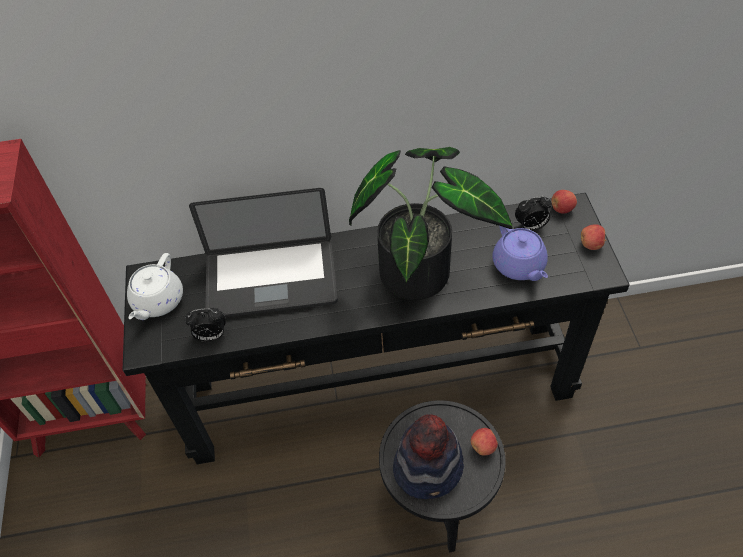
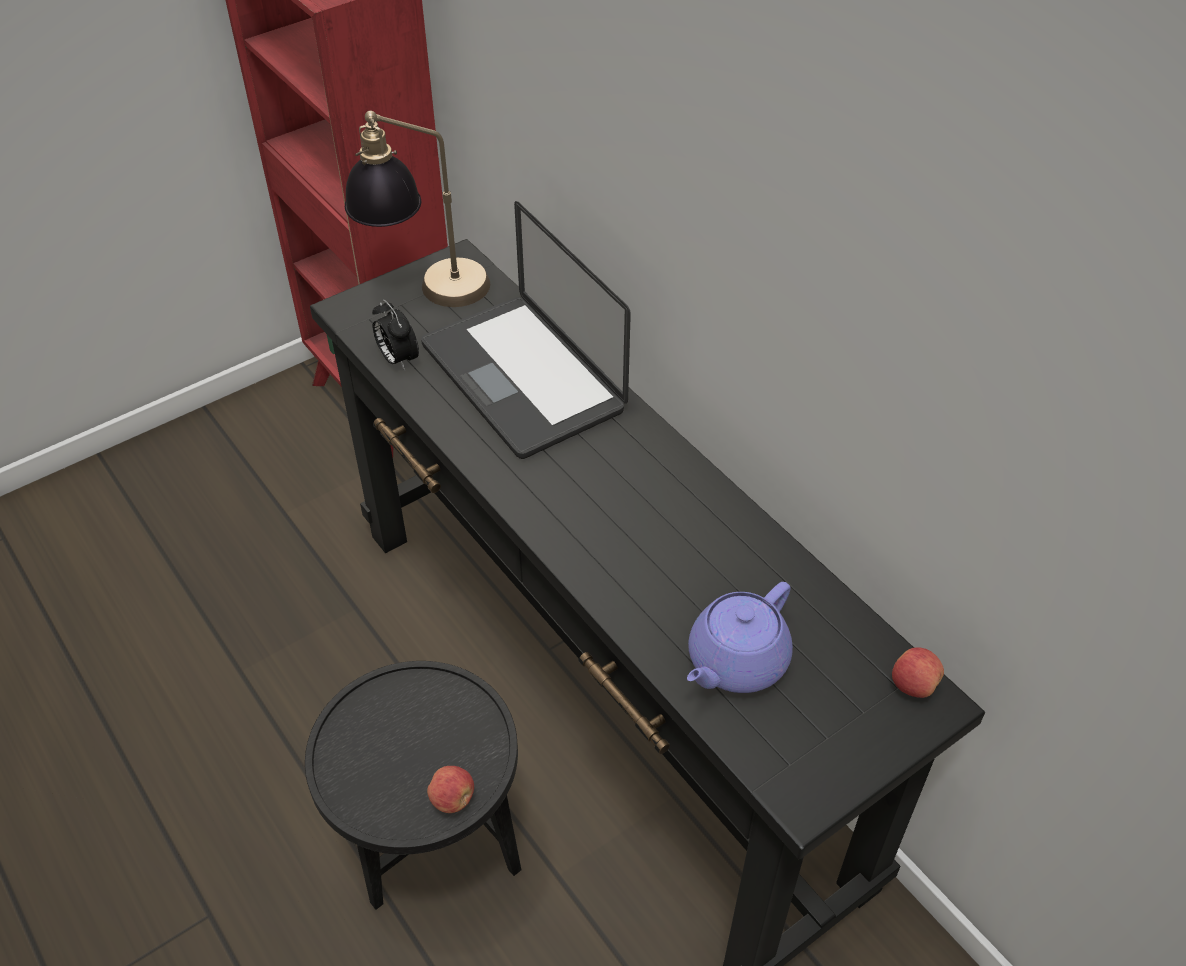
camera: 60 degrees right, 5 degrees down
white teapot [127,253,183,320] -> table lamp [345,111,490,307]
potted plant [349,147,513,300] -> none
hat [393,415,464,499] -> none
alarm clock [515,196,552,231] -> none
apple [581,224,606,250] -> none

